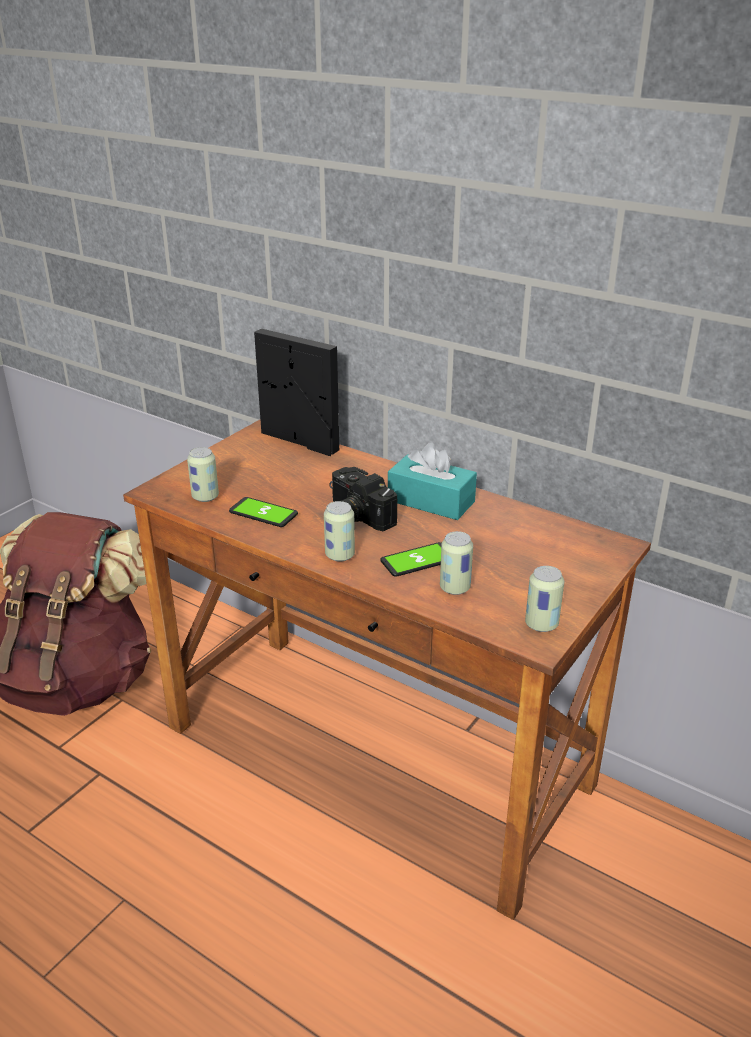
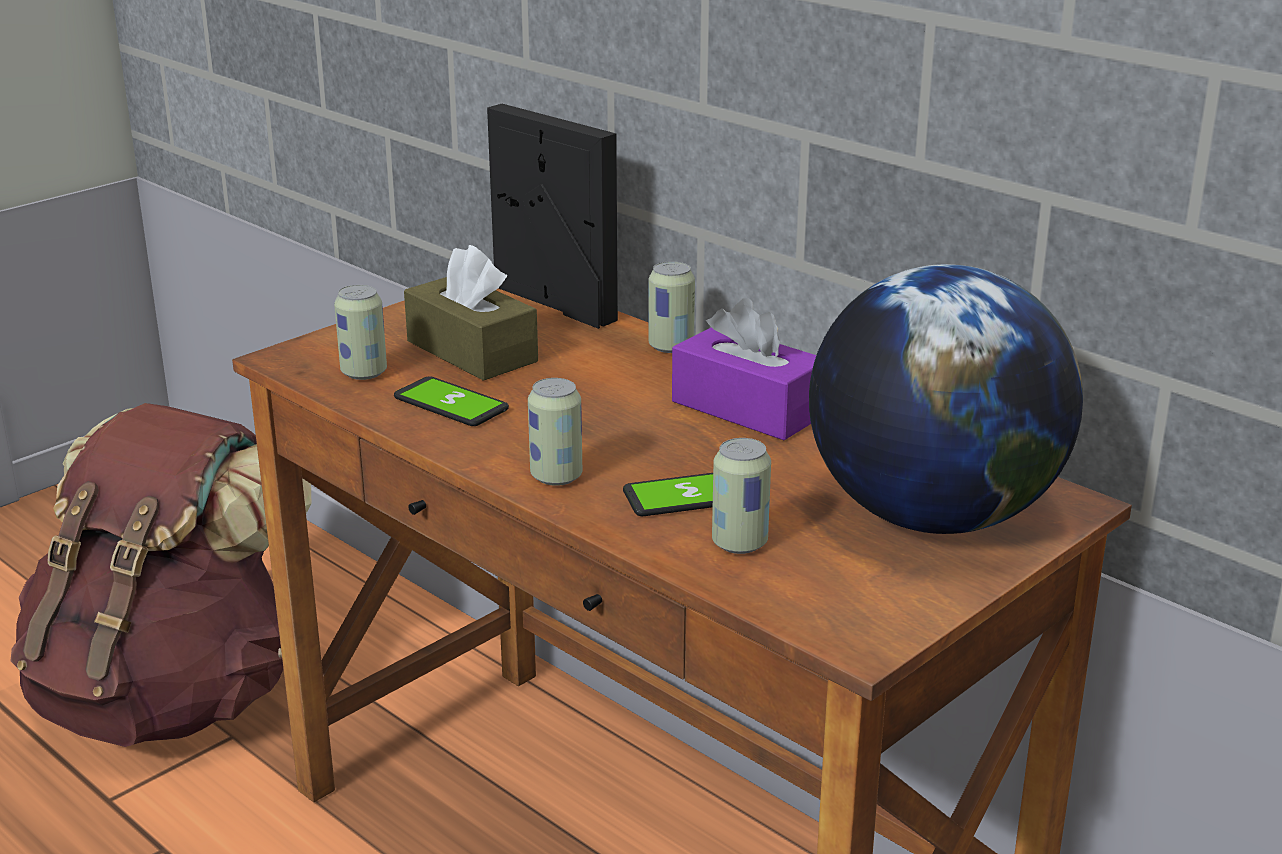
camera: 10 degrees right, 5 degrees down
camera [329,467,397,531] -> none
turquoise tissue box [388,443,477,520] -> purple tissue box [672,298,816,440]
can [525,566,564,632] -> can moved to [649,261,695,353]
none -> brown tissue box [404,245,538,381]
none -> globe [809,264,1083,534]

